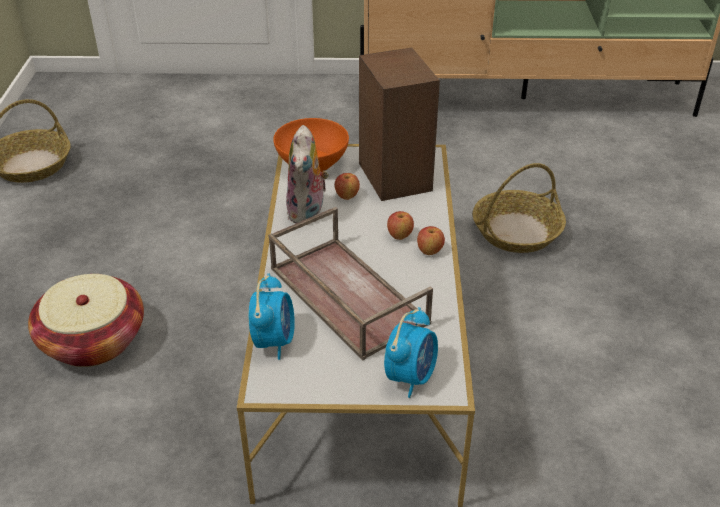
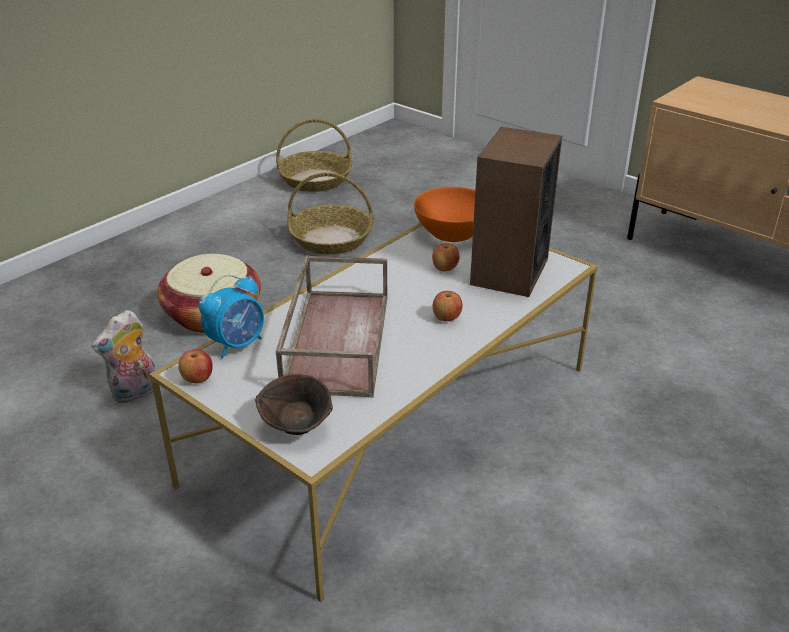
camera: 40 degrees right, 5 degrees down
plush toy [286,125,329,223] -> plush toy moved to [91,310,155,404]
alarm clock [384,307,438,398] -> brown bowl [255,374,333,435]
apple [417,226,445,255] -> apple moved to [178,350,213,383]
basket [473,163,566,253] -> basket moved to [287,172,373,255]

